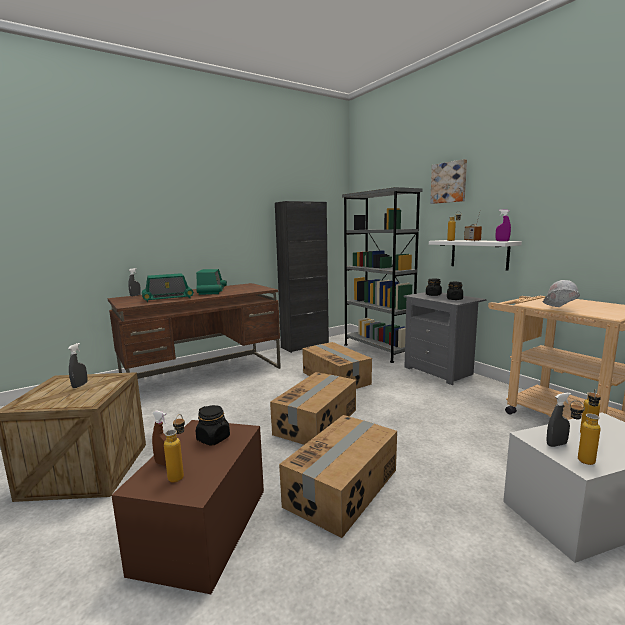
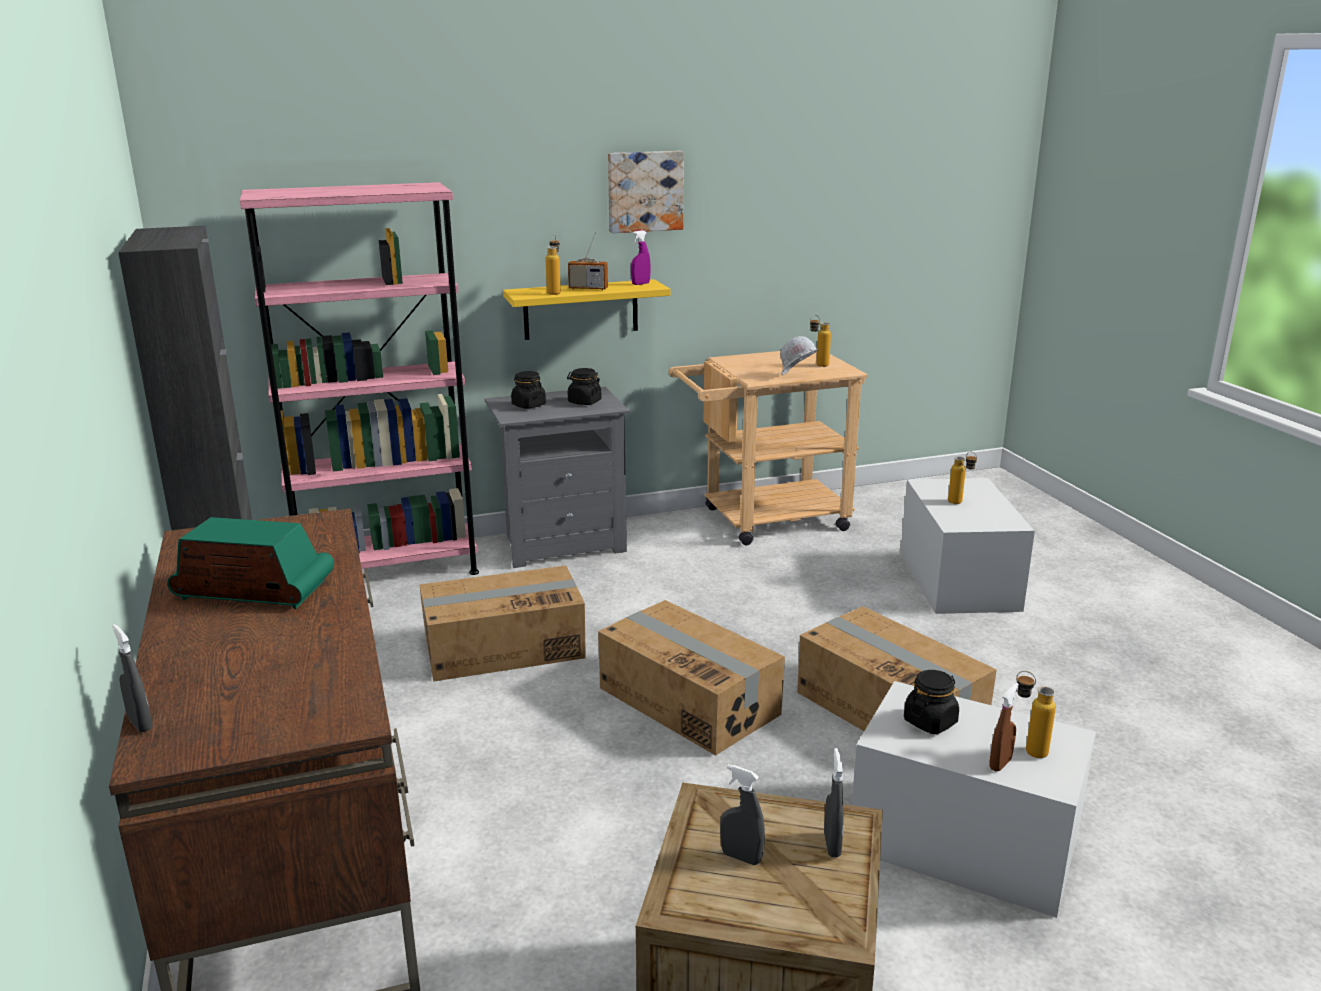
camera: 75 degrees left, 10 degrees up
brown storage box [111,420,264,594] -> white storage box [852,681,1096,918]
radio [142,273,194,302] -> none
grey bookcase [342,187,422,363] -> pink bookcase [240,182,479,575]
white shelf [429,240,522,271] -> yellow shelf [503,279,670,340]
picture [430,159,467,204] -> picture moved to [608,151,684,233]
grey spray bottle [547,393,571,447] -> grey spray bottle moved to [824,748,844,858]
bottle [570,400,601,465] -> bottle moved to [810,315,831,367]

